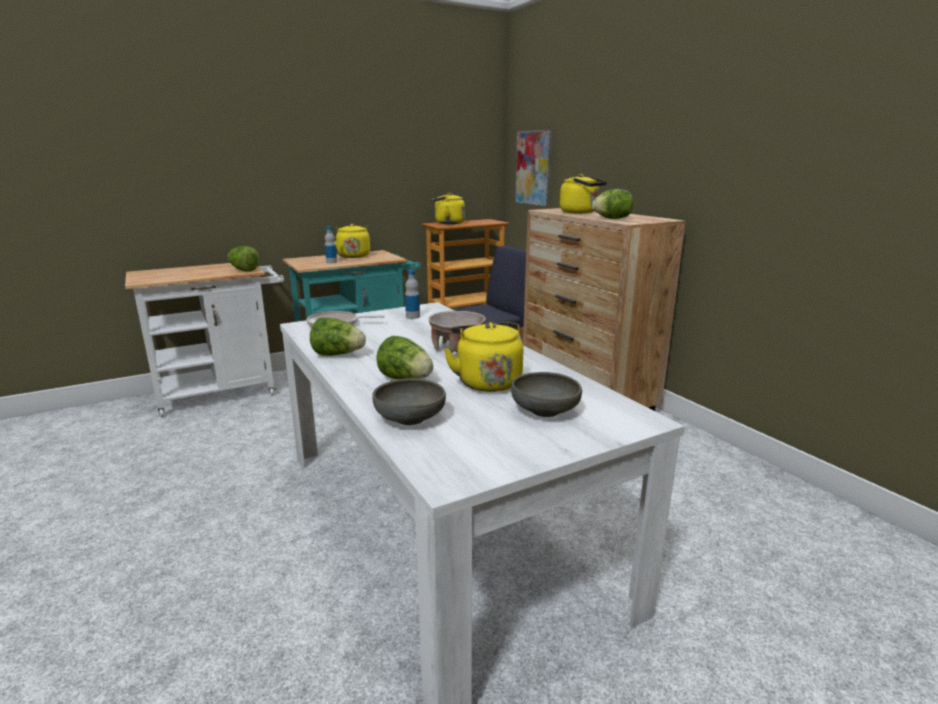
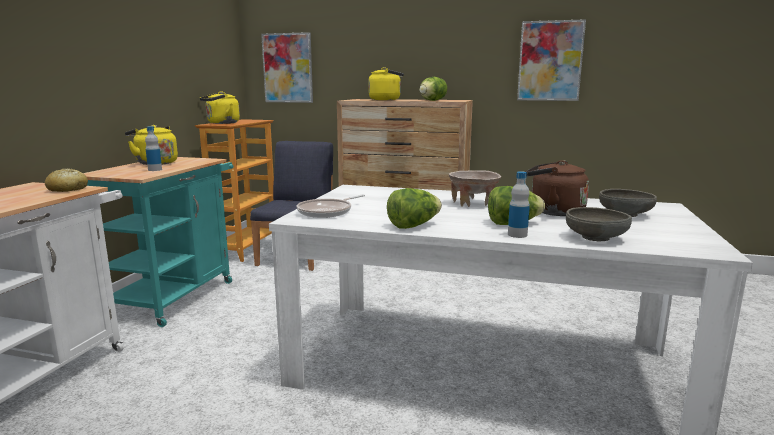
camera: 45 degrees left, 5 degrees down
lettuce [228,246,260,272] -> bread [45,168,88,192]
bottle [405,270,420,319] -> bottle moved to [508,171,530,238]
yellow kettle [444,322,523,392] -> brown kettle [525,161,589,216]
none -> picture [517,19,586,101]

